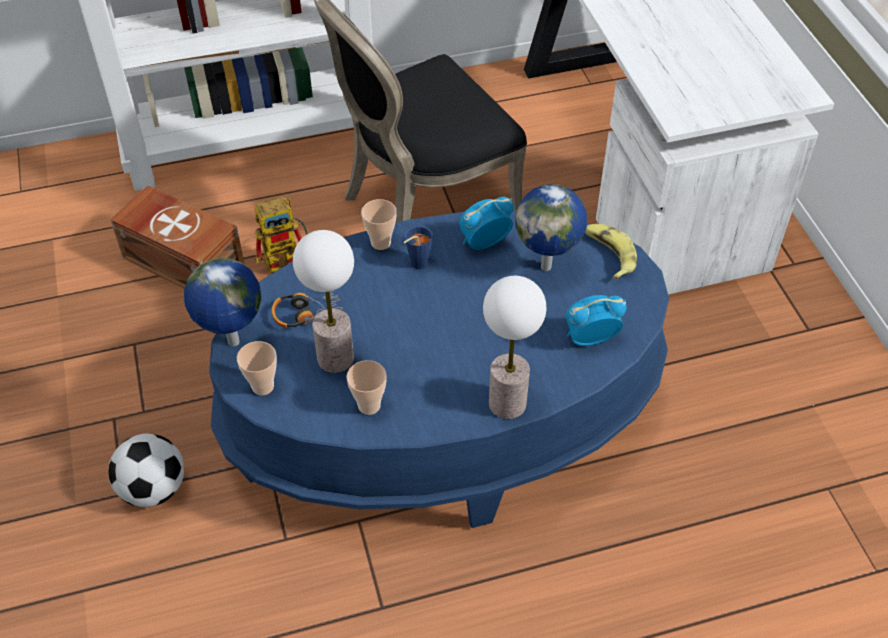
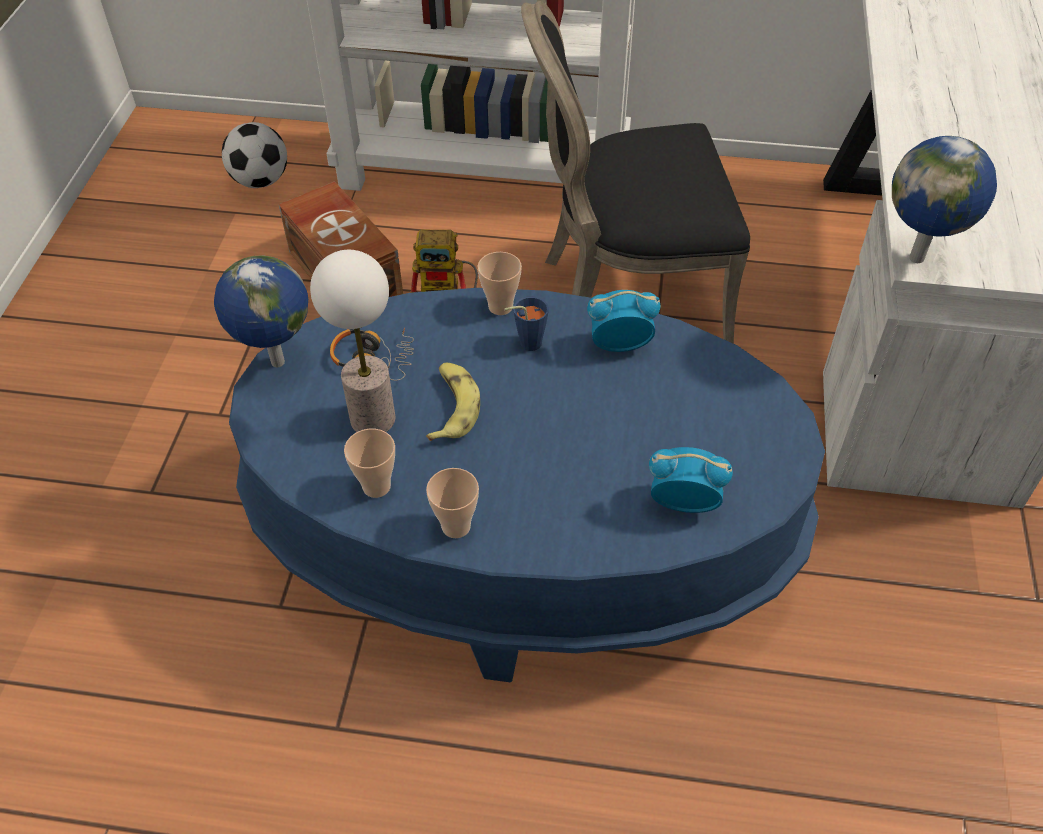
camera: 25 degrees right, 0 degrees up
football [109,434,184,507] -> football moved to [222,122,287,188]
cup [237,341,277,395] -> cup moved to [426,468,479,538]
table lamp [483,276,546,419] -> none
globe [515,184,587,271] -> globe moved to [892,136,997,263]
banana [585,224,637,280] -> banana moved to [426,363,480,441]

